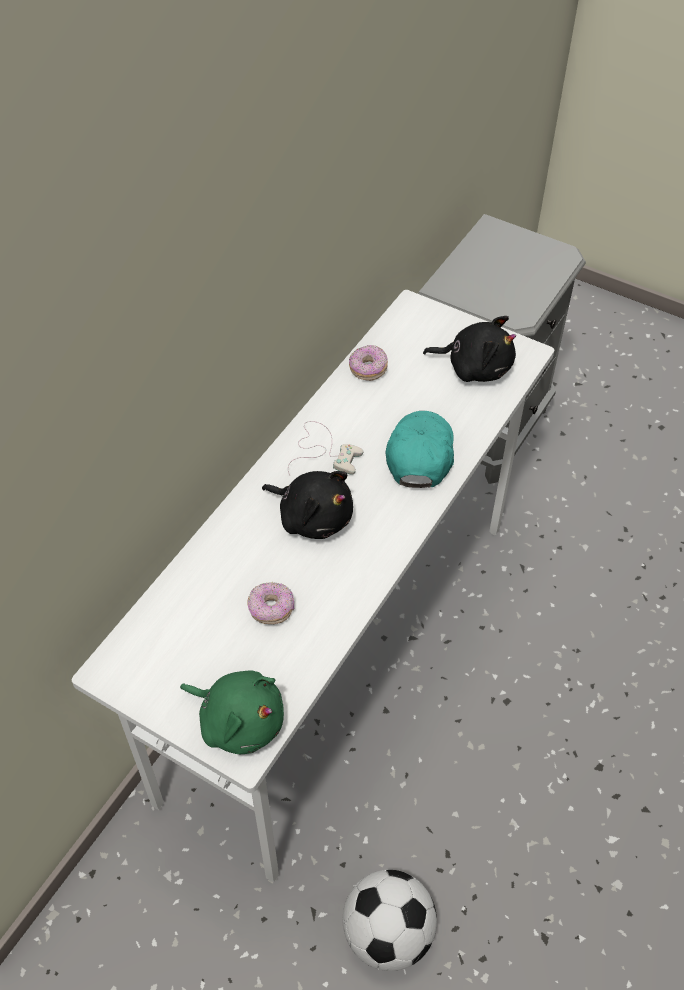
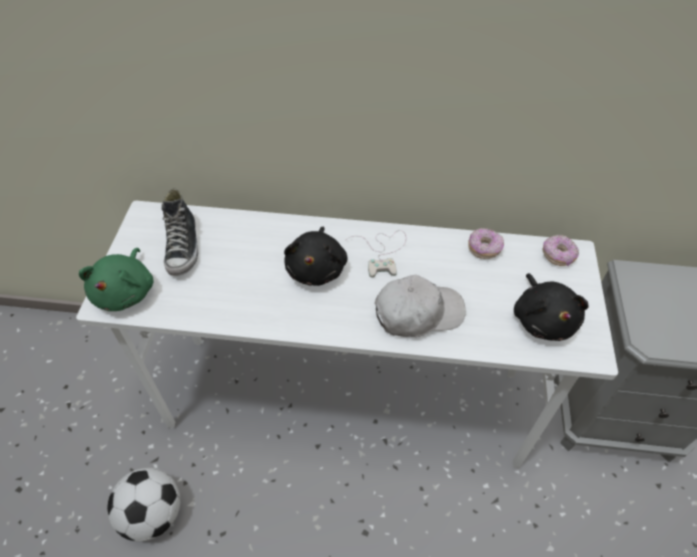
camera: 65 degrees right, 0 degrees up
donut [247,582,294,624] -> donut moved to [542,234,579,266]
turquoise cap [386,411,454,488] -> white cap [375,275,466,337]
none -> shoe [161,188,198,276]

